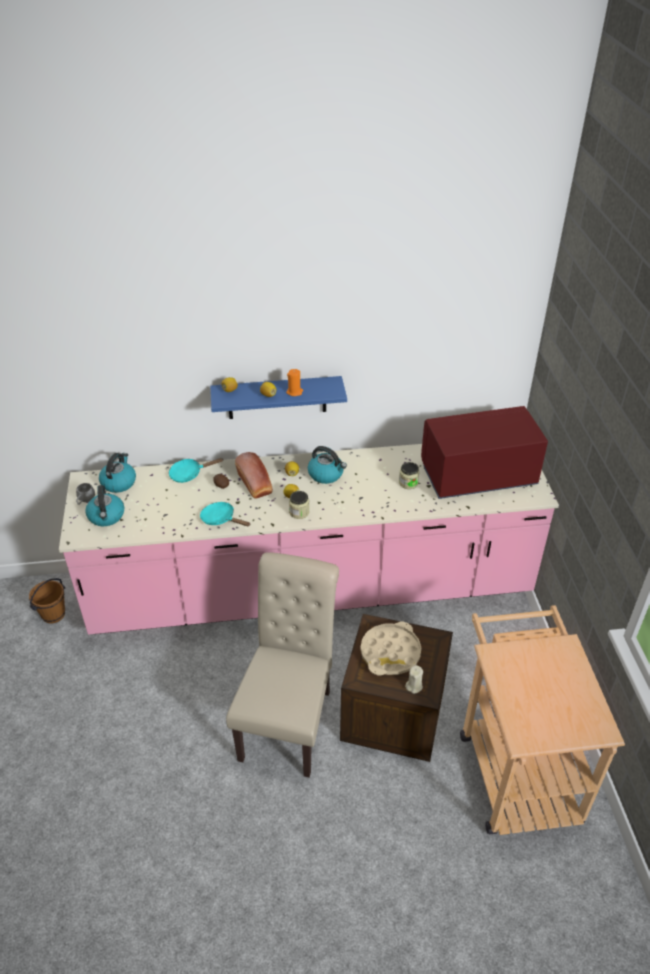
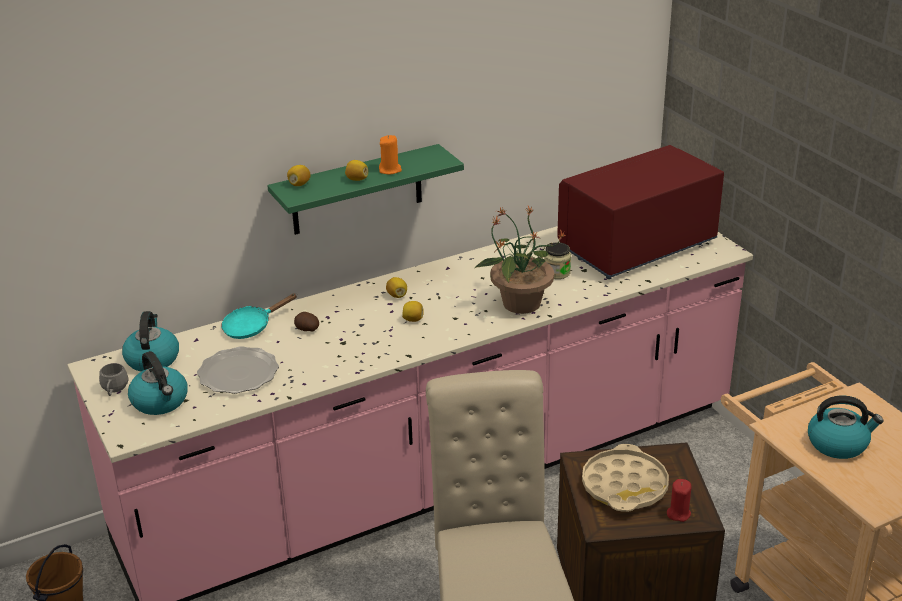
camera: 20 degrees left, 10 degrees down
turquoise frying pan [200,502,251,526] -> none
blue shelf [210,376,347,419] -> green shelf [267,144,464,235]
bread [235,452,273,499] -> none
jar [289,491,309,519] -> none
kettle [308,446,347,484] -> kettle moved to [808,395,884,459]
beige candle [405,665,423,694] -> red candle [667,479,691,522]
none -> plate [197,346,279,394]
none -> potted plant [475,206,566,314]

